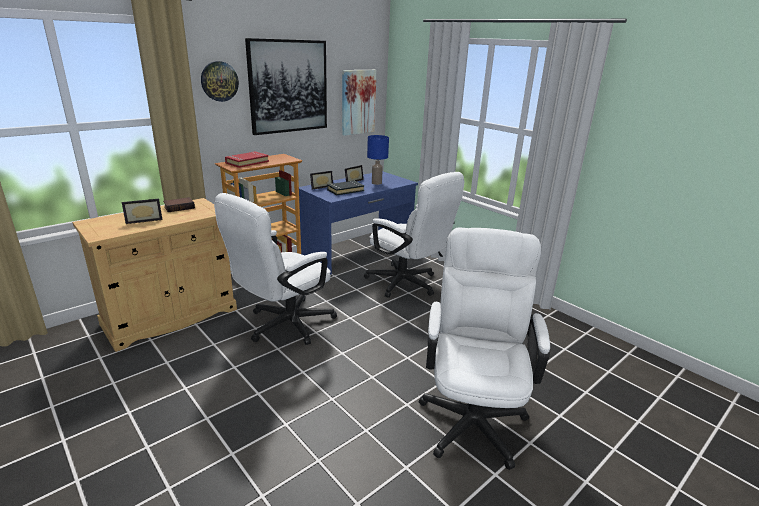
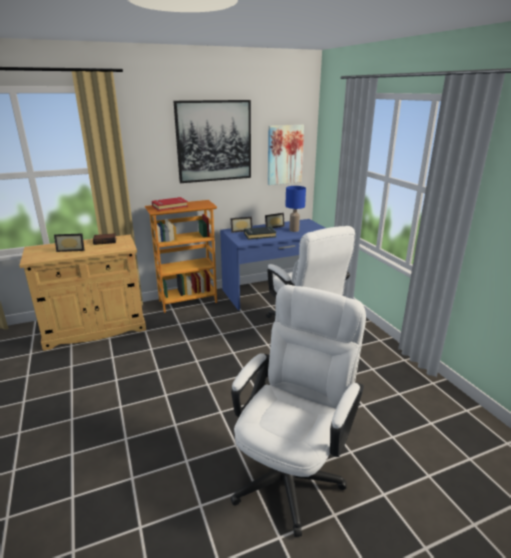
camera: 20 degrees right, 0 degrees up
wall clock [201,61,239,102] -> none
white office chair [214,193,337,345] -> none

